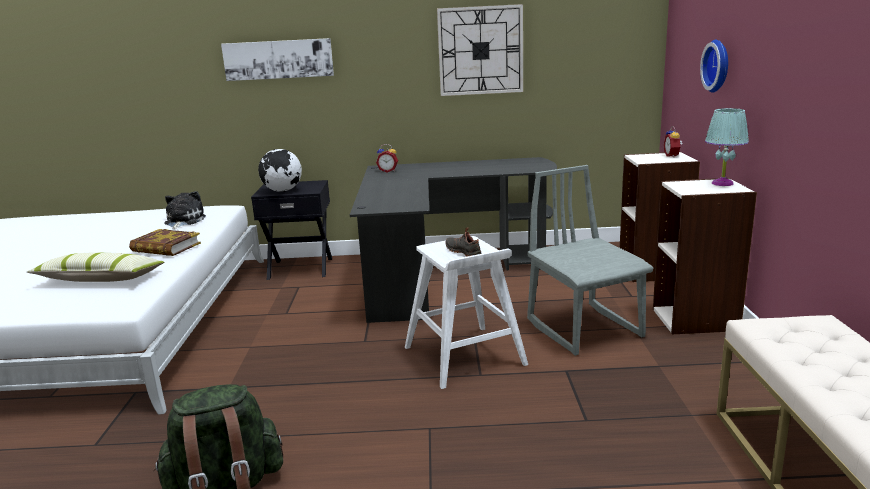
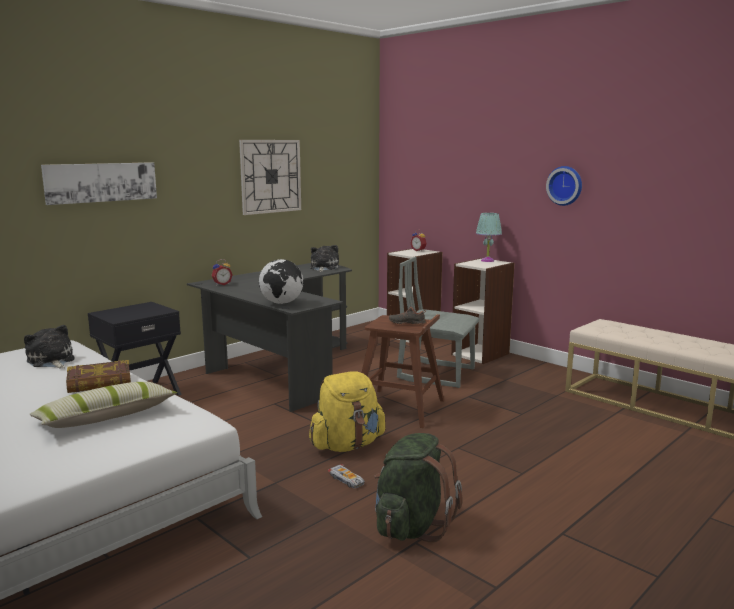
camera: 45 degrees left, 5 degrees down
globe [258,149,302,192] -> globe moved to [259,259,303,304]
white stool [405,236,528,389] -> brown stool [361,314,444,428]
wall clock [700,40,728,93] -> wall clock moved to [546,166,582,206]
none -> yellow backpack [309,371,385,452]
none -> plush toy [310,245,339,272]
none -> toy car [328,464,365,489]

